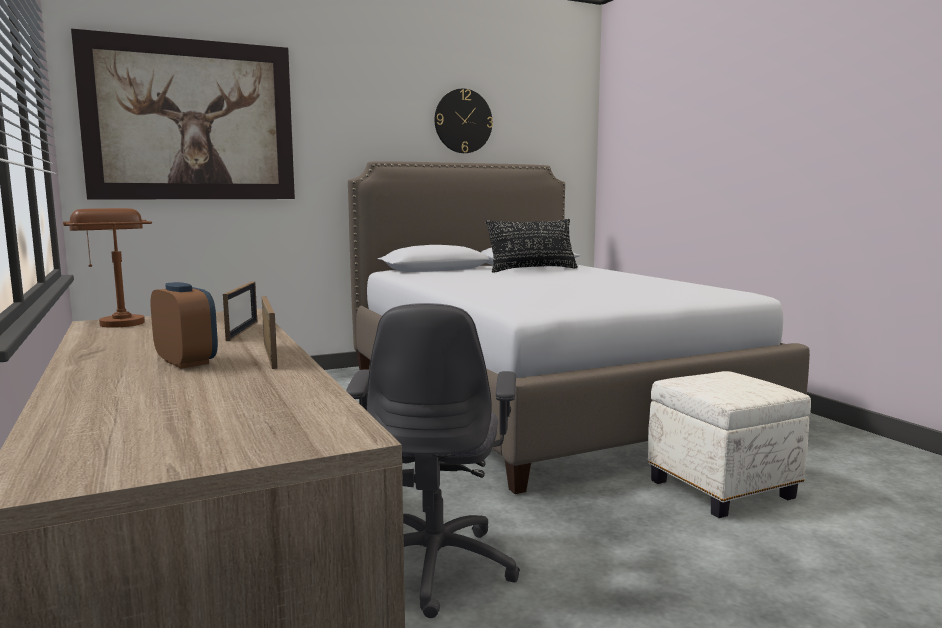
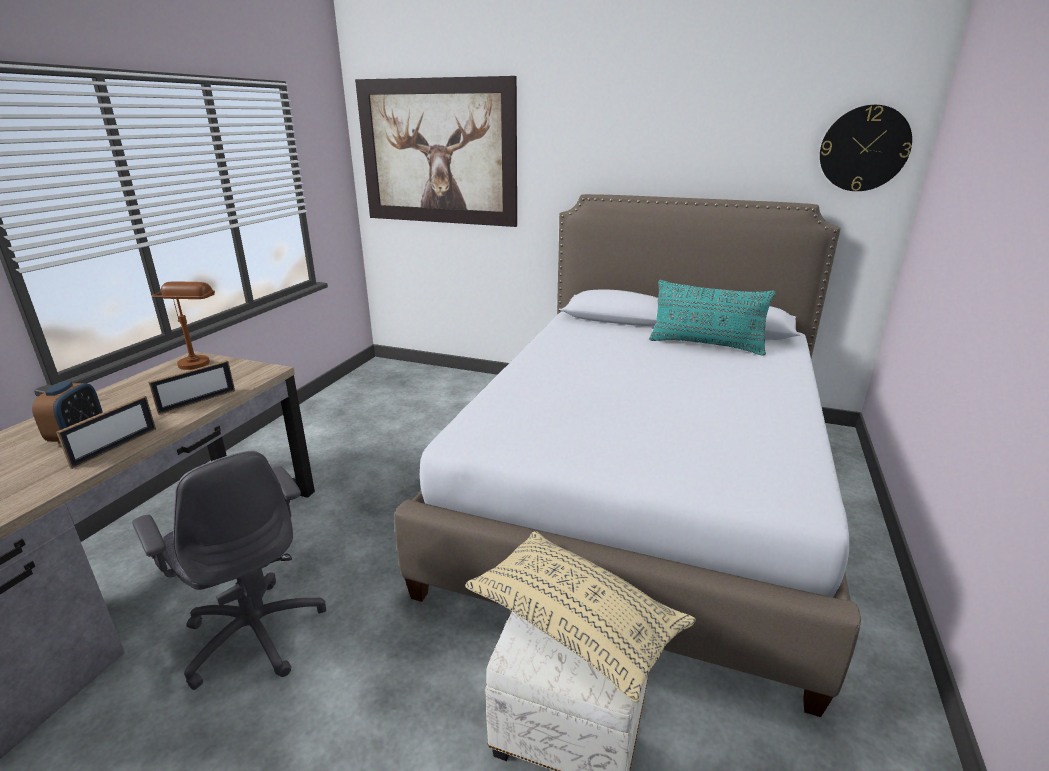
camera: 45 degrees right, 15 degrees up
grey office chair [346,303,520,618] -> grey office chair turned 90 degrees counterclockwise [132,451,326,690]
wall clock [435,89,493,153] -> wall clock moved to [820,105,912,191]
black pillow [486,219,578,272] -> turquoise pillow [649,280,776,355]
none -> beige pillow [465,531,696,703]

